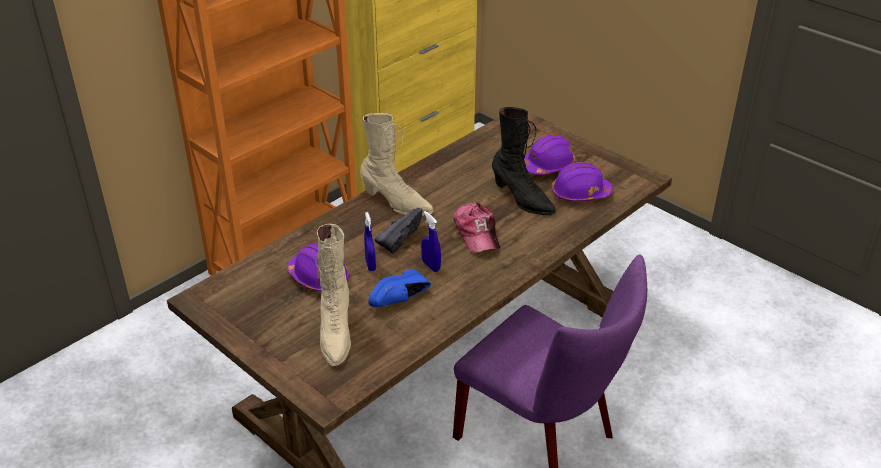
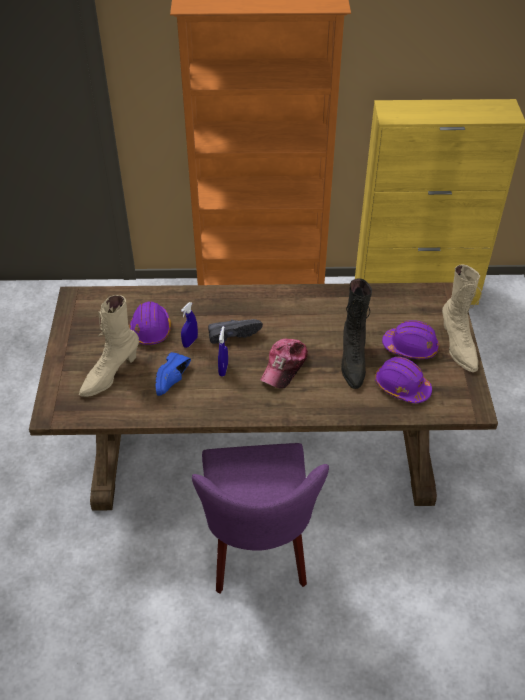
camera: 45 degrees right, 10 degrees up
beige boot [360,113,433,216] -> beige boot moved to [442,265,482,372]
blue shoe [368,269,431,307] -> blue shoe turned 75 degrees counterclockwise [156,352,191,396]

